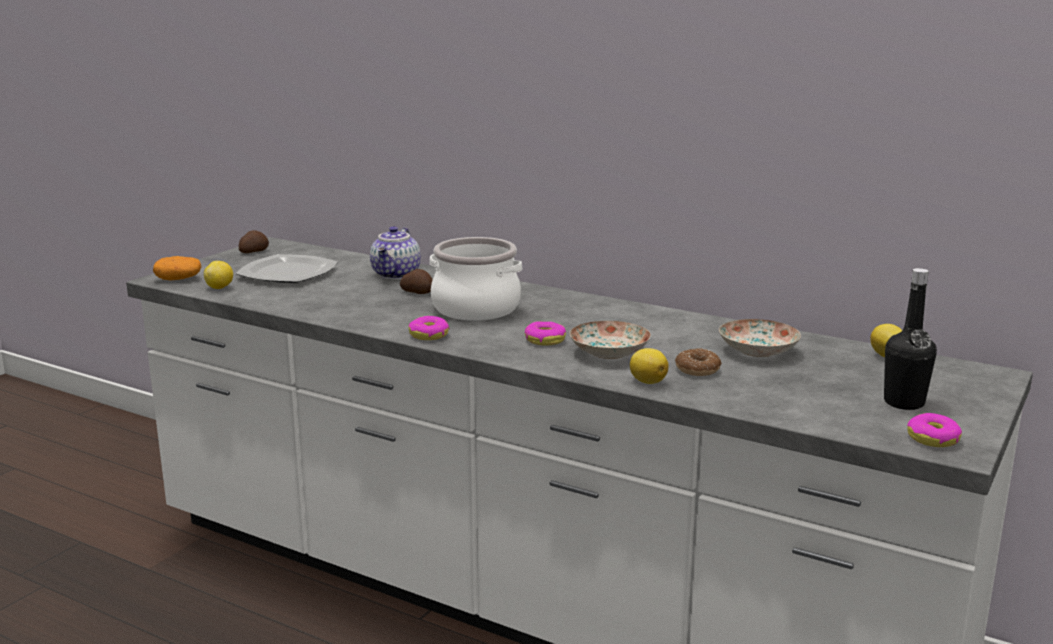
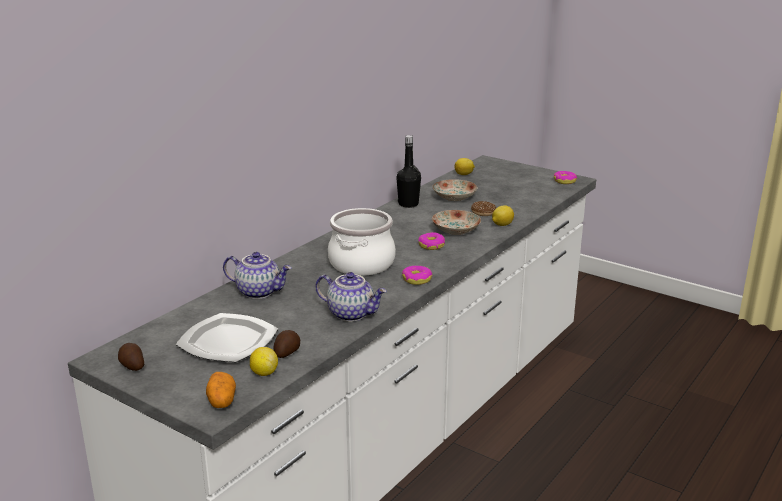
camera: 85 degrees left, 5 degrees up
potato [400,269,433,294] -> potato moved to [274,330,300,358]
black bottle [884,268,937,410] -> black bottle moved to [396,135,421,208]
none -> teapot [315,272,387,322]

